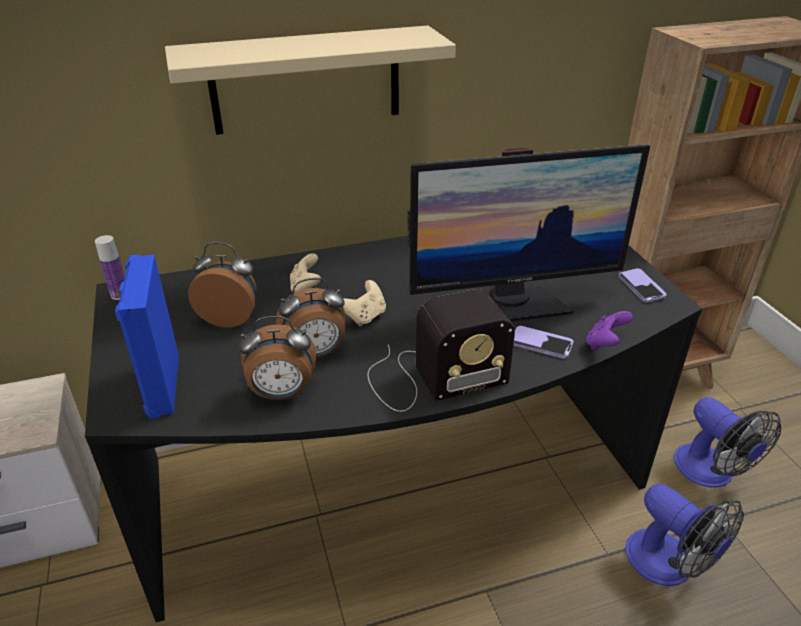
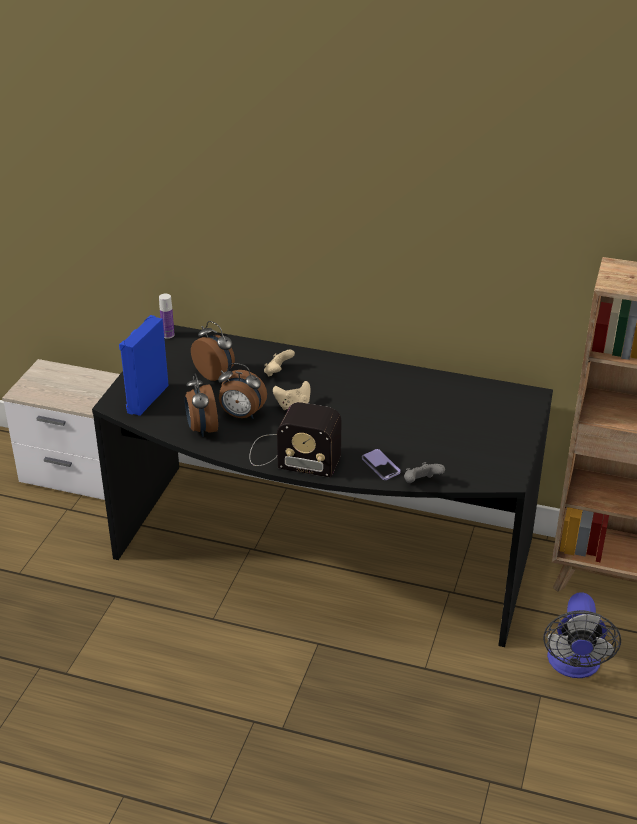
camera: 35 degrees right, 0 degrees up
beige shelf [165,25,456,135] -> none
alarm clock [239,316,316,400] -> alarm clock turned 45 degrees clockwise [185,373,218,437]
monitor [407,144,650,321] -> none
purple game controller [586,311,633,350] -> grey game controller [404,462,445,483]
phone [619,268,667,302] -> none
fan [625,484,744,586] -> none

